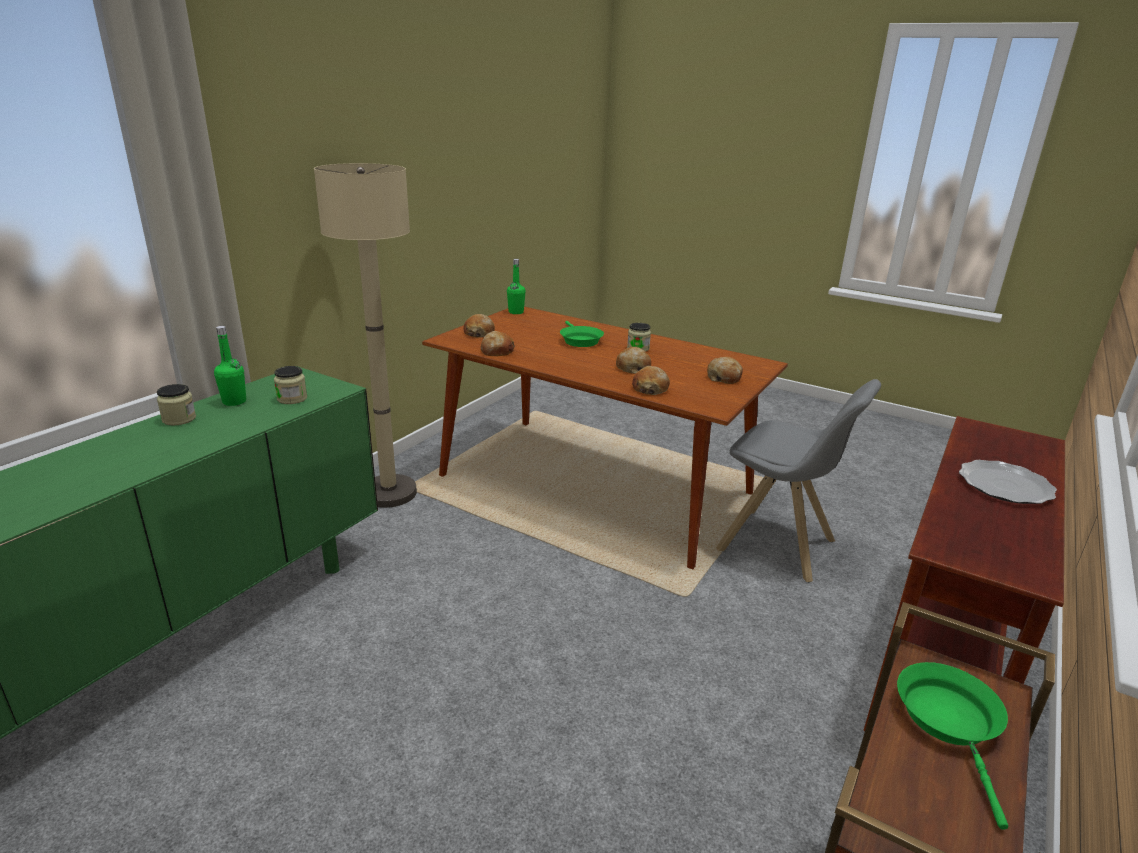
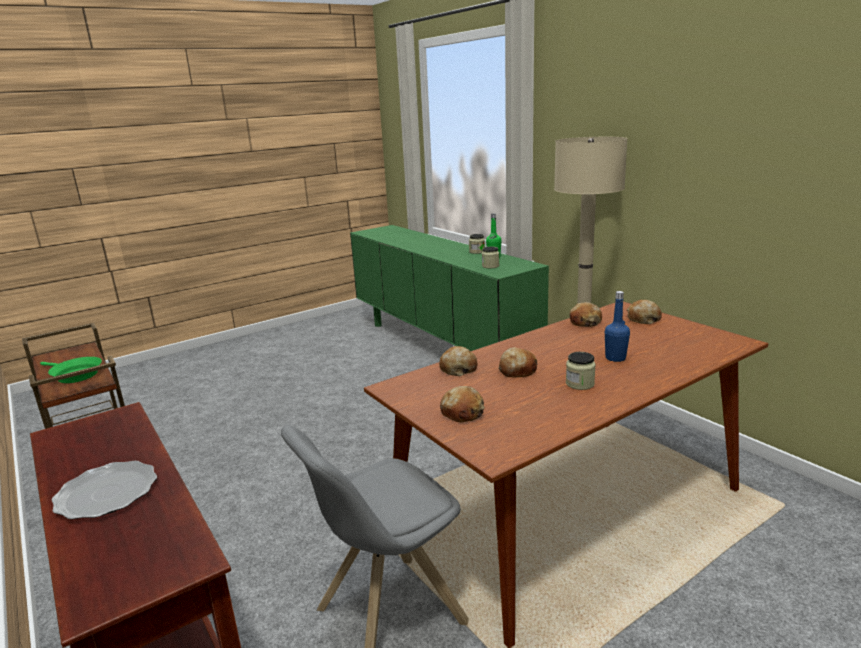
camera: 115 degrees right, 5 degrees down
green bottle [507,259,525,314] -> none
green frying pan [560,321,604,347] -> blue bottle [605,291,630,362]

